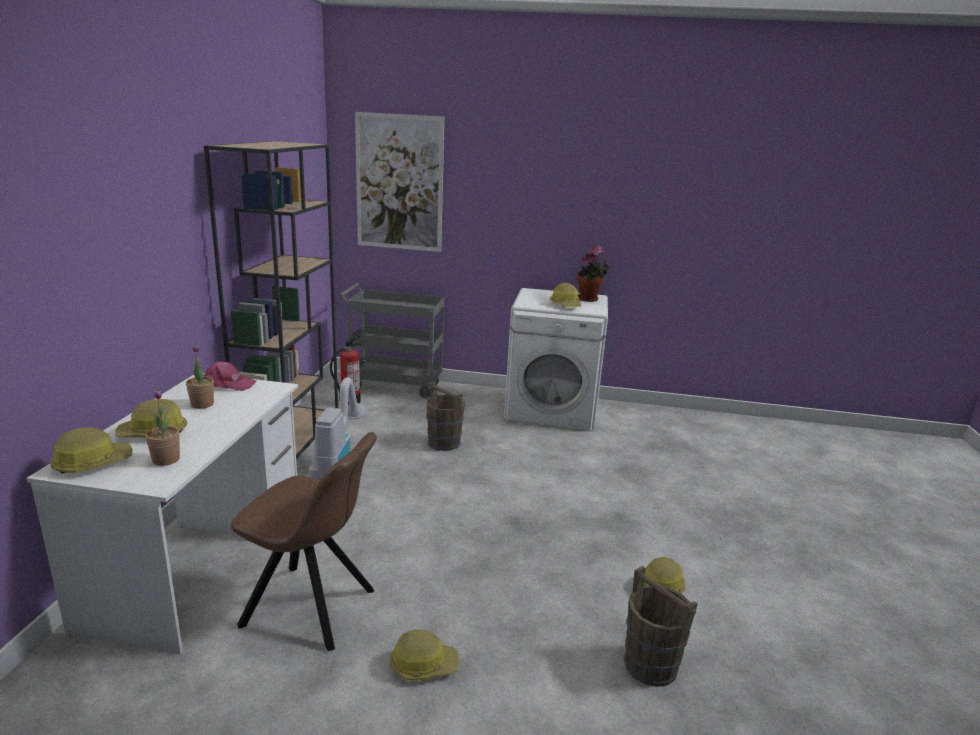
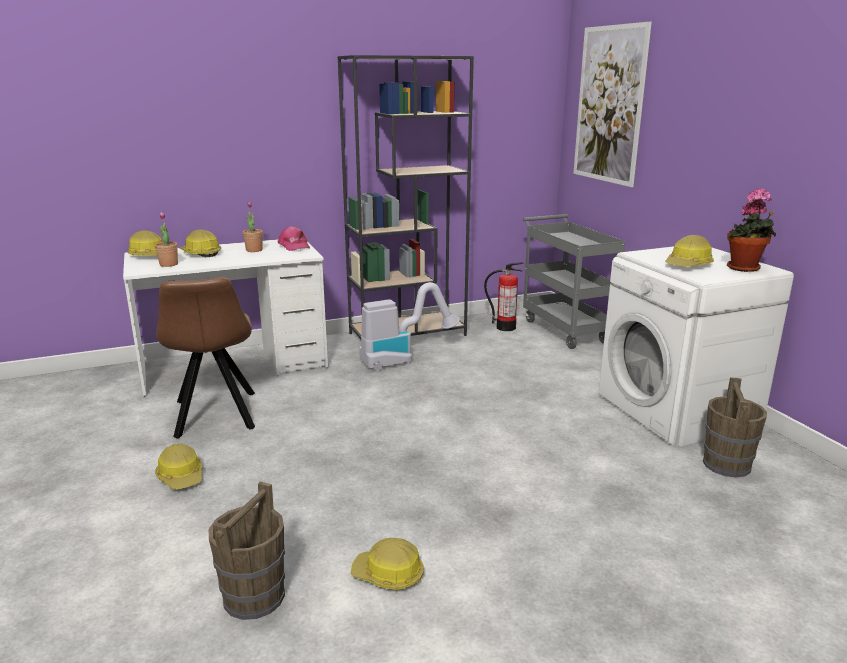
camera: 60 degrees right, 0 degrees up
brown bucket [426,381,465,451] -> brown bucket moved to [703,377,767,478]

